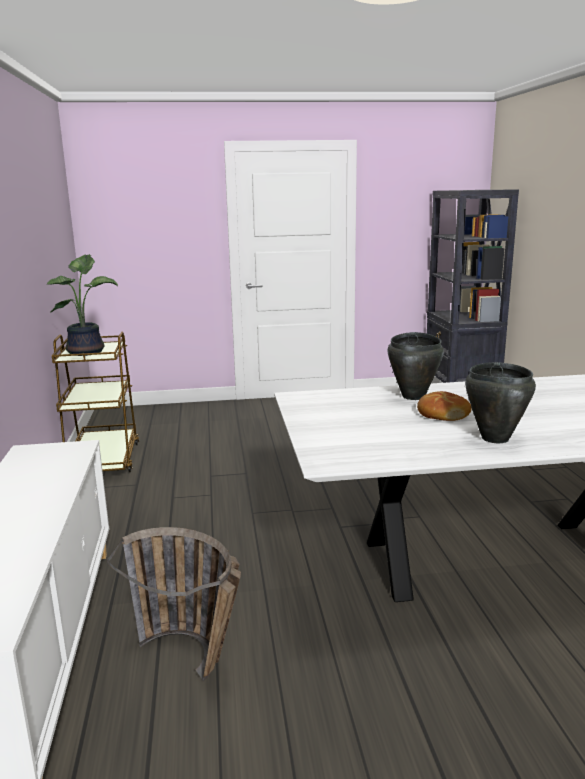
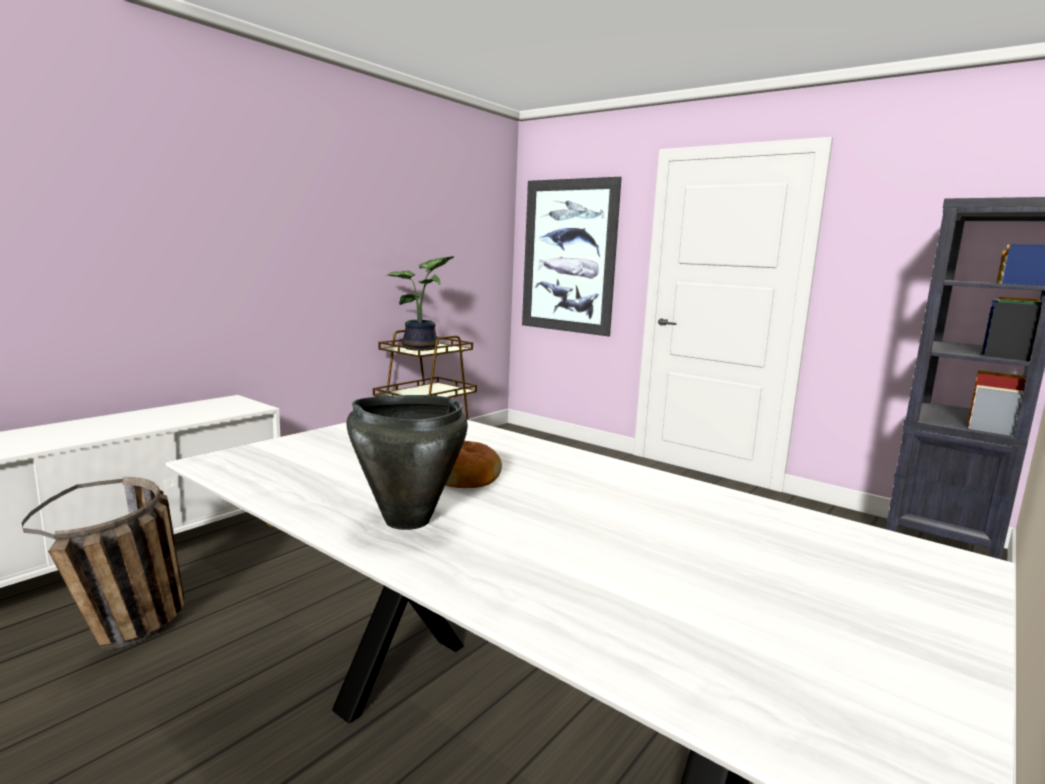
camera: 45 degrees right, 5 degrees down
black cooking pot [388,332,444,400] -> none
none -> picture [522,177,622,337]

